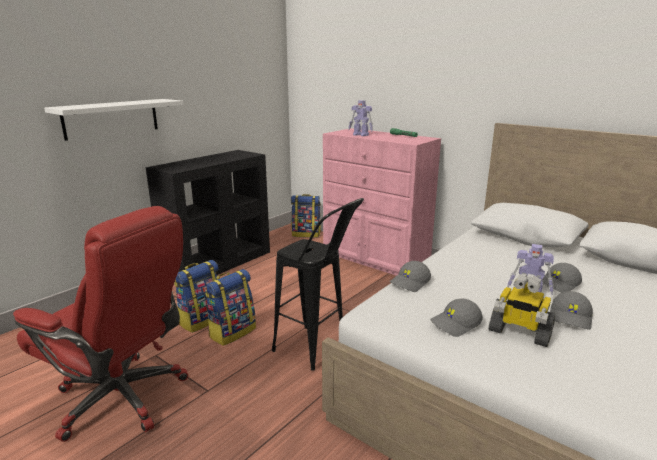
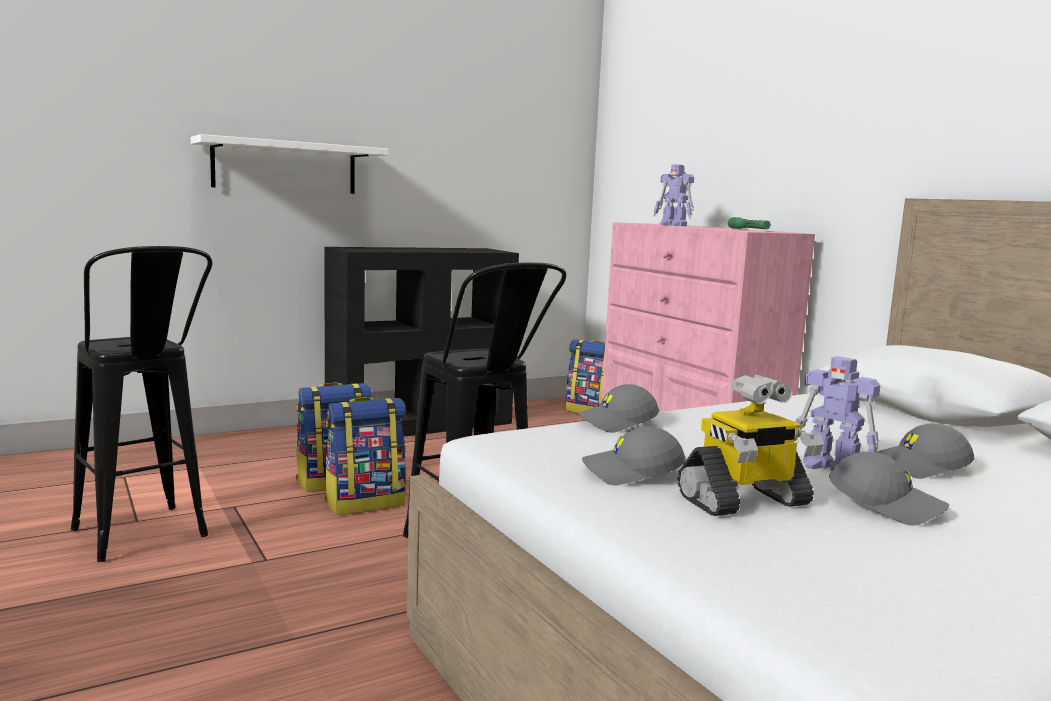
camera: 20 degrees right, 10 degrees down
red office chair [13,206,188,442] -> black stool [71,246,212,562]
toy robot [488,274,555,347] -> toy robot turned 75 degrees counterclockwise [678,374,824,516]
grey cap [550,291,593,330] -> grey cap turned 105 degrees counterclockwise [829,451,949,526]

